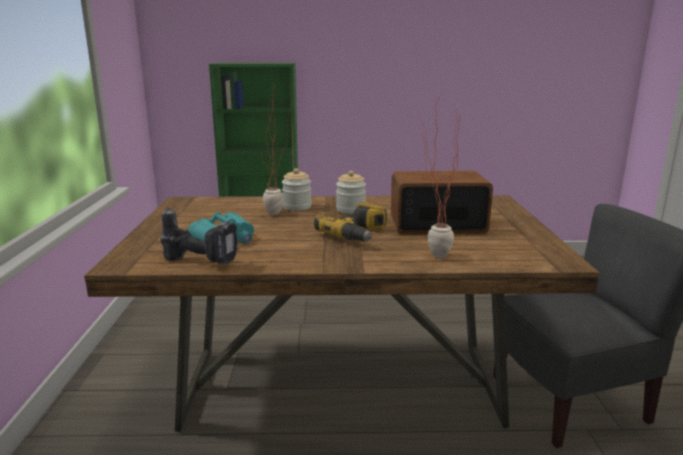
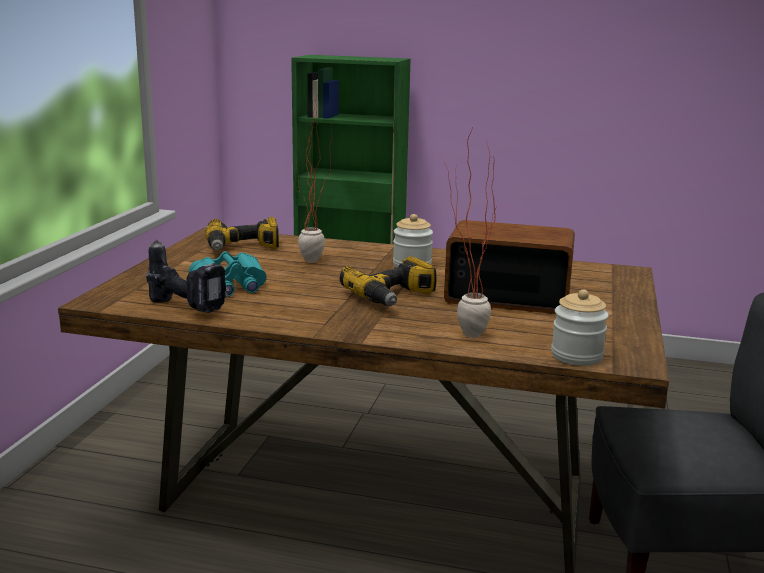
camera: 15 degrees right, 0 degrees up
jar [282,168,312,211] -> jar moved to [551,289,609,366]
none -> power drill [206,217,279,251]

